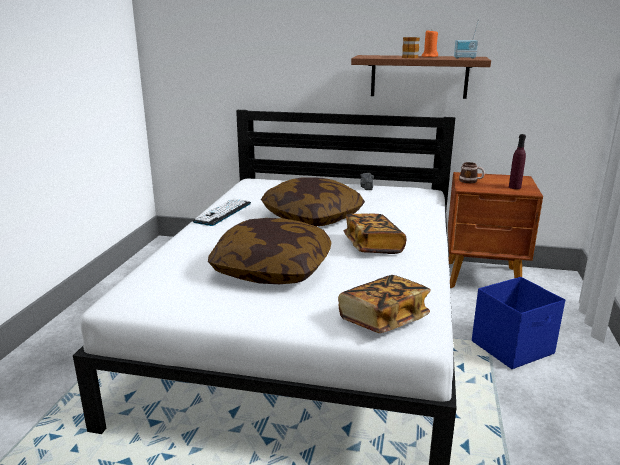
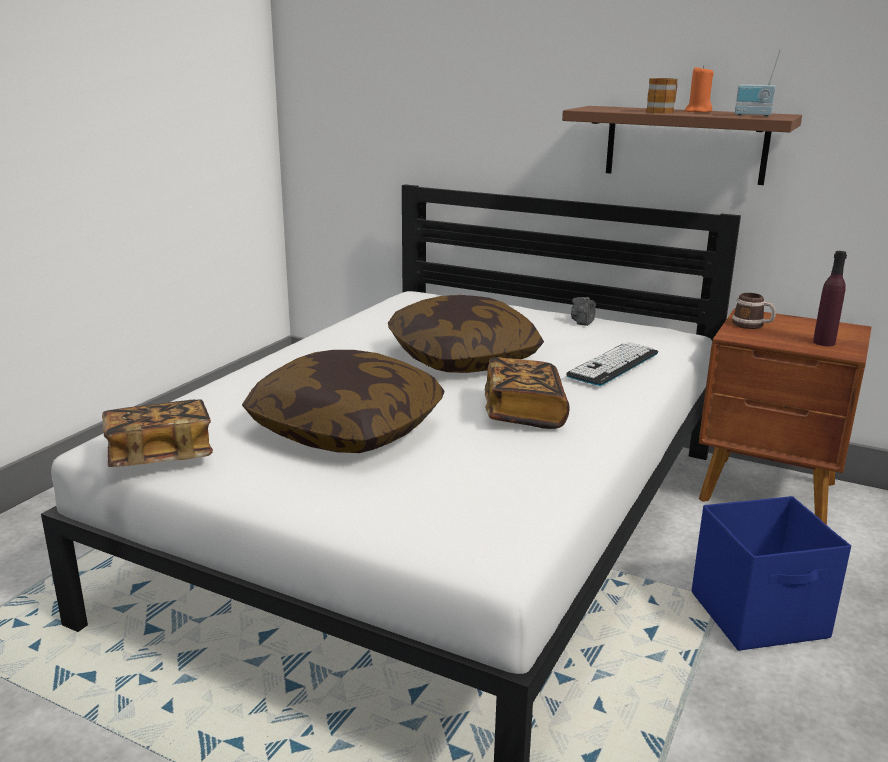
camera: 15 degrees right, 0 degrees up
keyboard [193,198,251,226] -> keyboard moved to [566,342,658,386]
book [338,275,431,333] -> book moved to [102,399,213,467]

